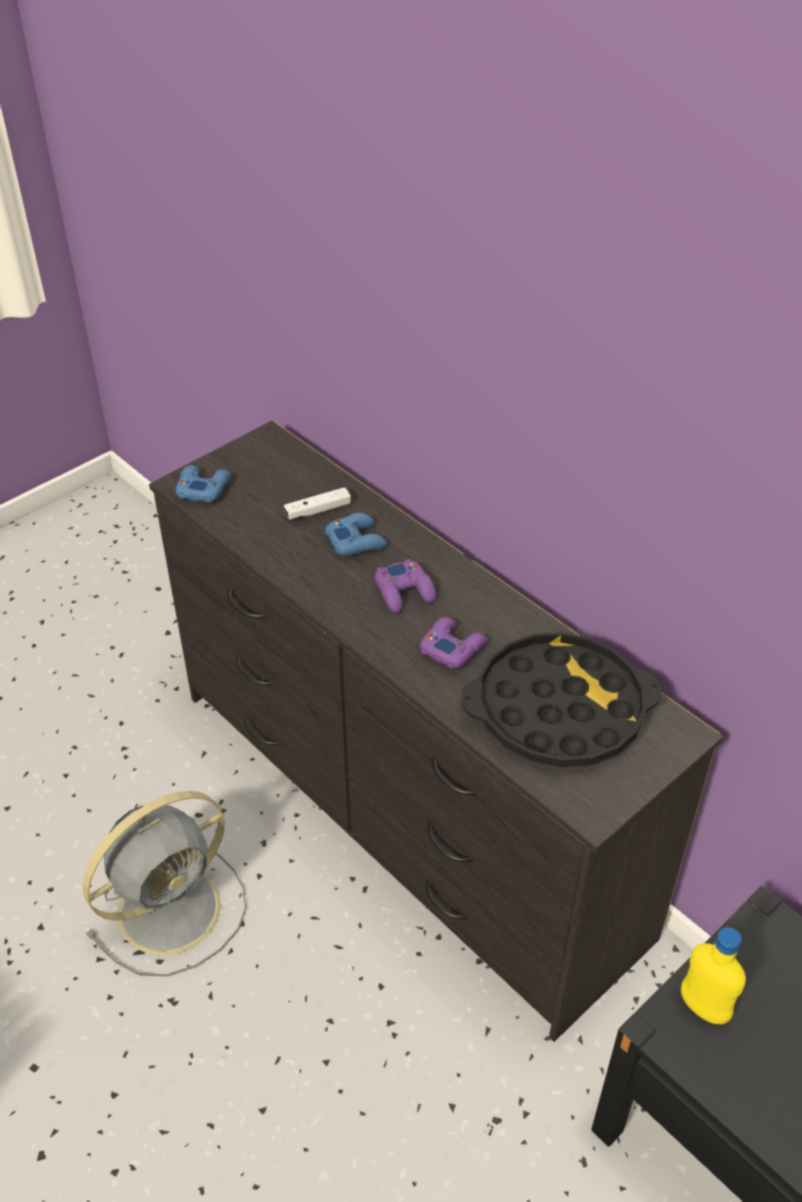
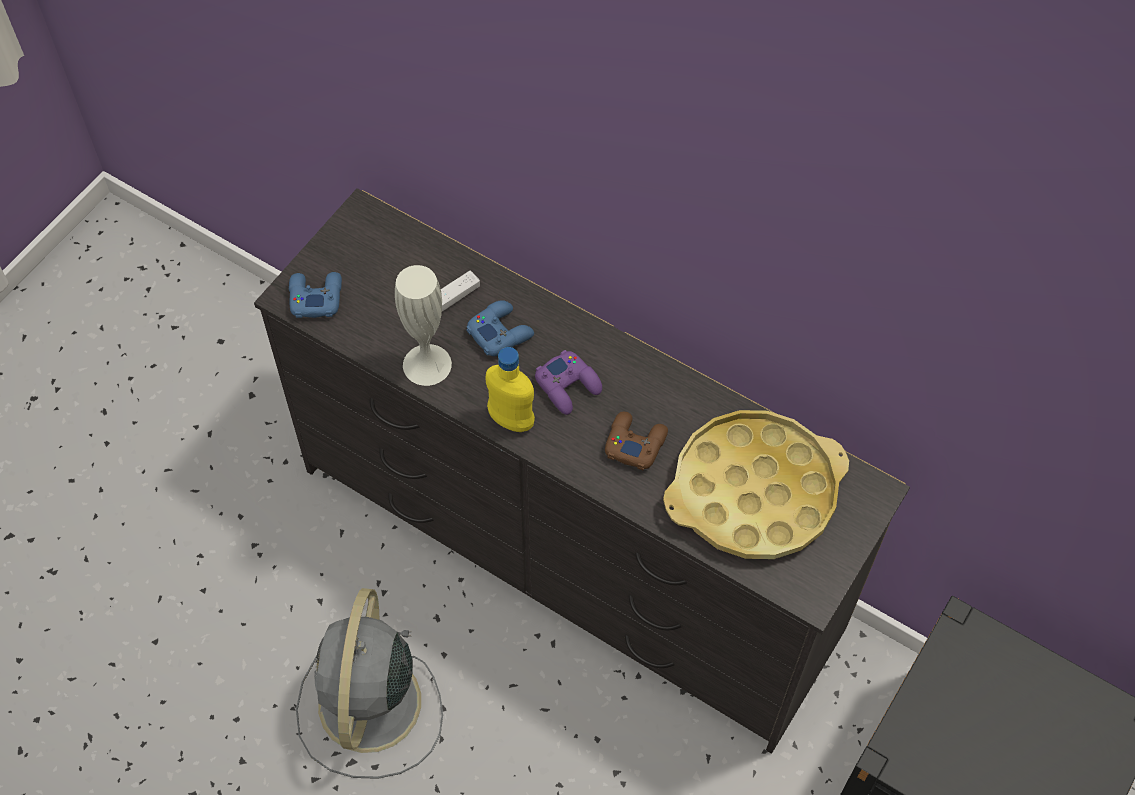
camera: 15 degrees left, 15 degrees up
grey fan [83,791,246,976] -> grey fan turned 150 degrees clockwise [296,588,443,779]
purple game controller [420,617,488,669] -> brown game controller [605,412,668,470]
black tray [462,632,661,767] -> yellow tray [663,410,849,559]
yellow bottle [681,927,746,1024] -> yellow bottle moved to [485,347,535,432]
none -> white vase [395,265,452,386]

